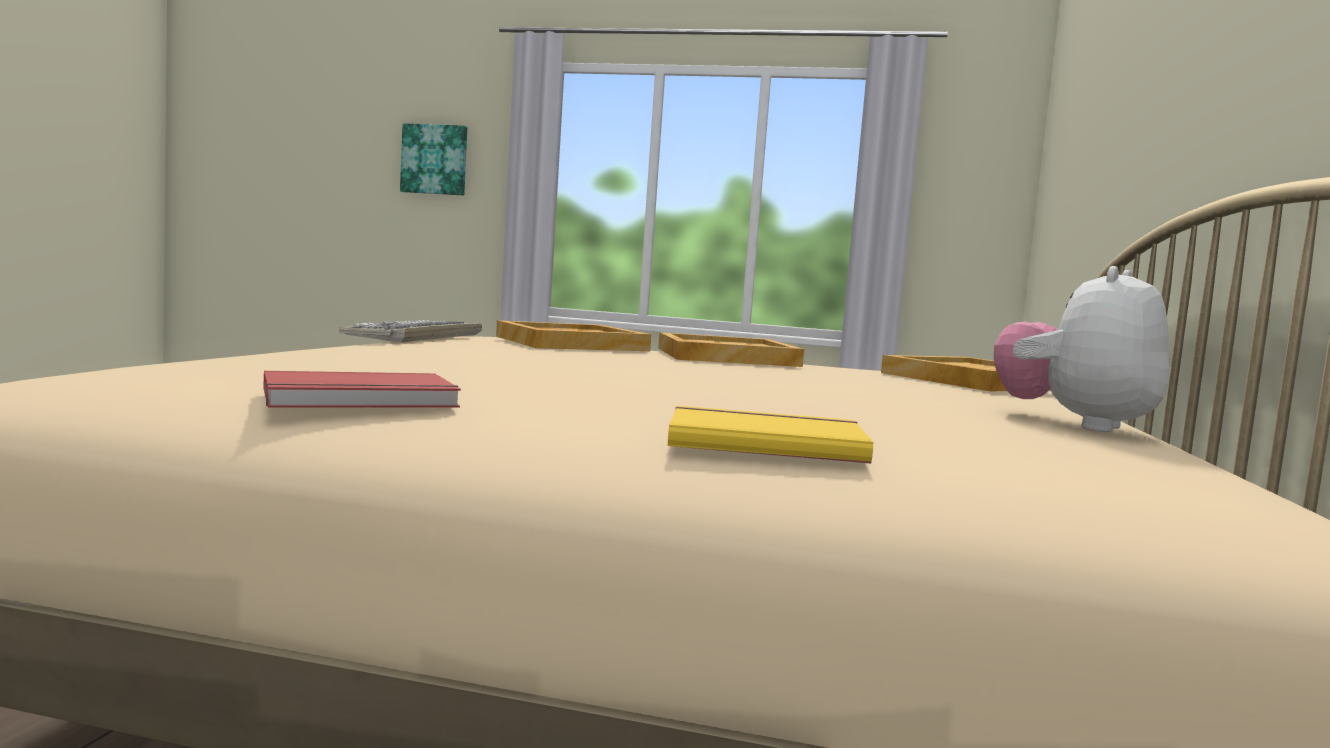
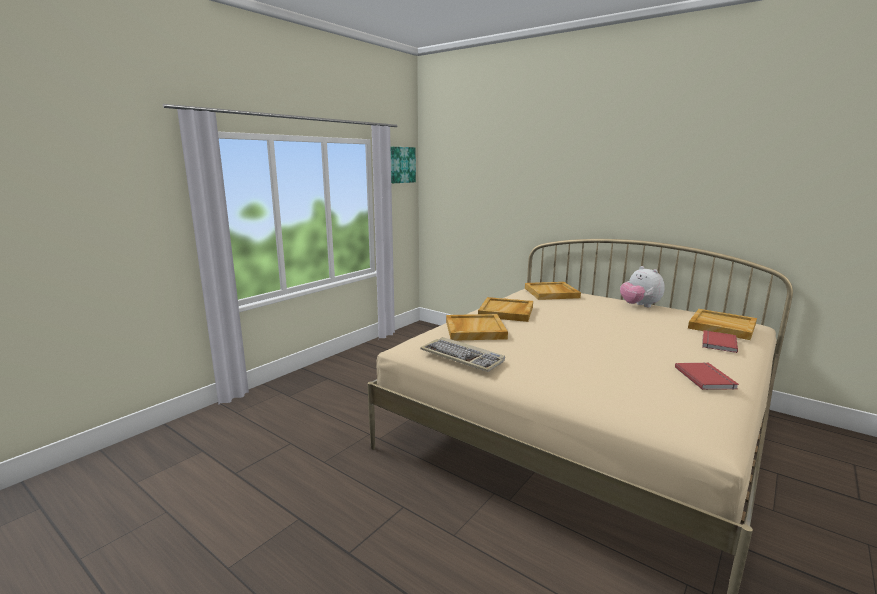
camera: 65 degrees left, 10 degrees up
picture [400,123,467,196] -> picture moved to [391,147,416,183]
yellow book [668,406,873,463] -> red book [702,330,738,353]
none -> beige tray [688,309,757,340]

